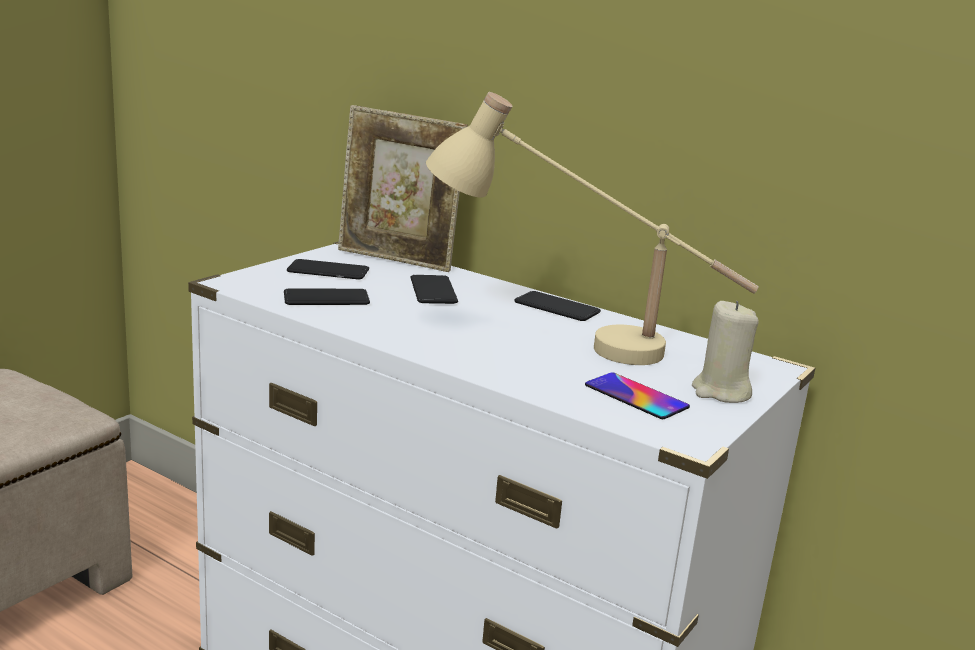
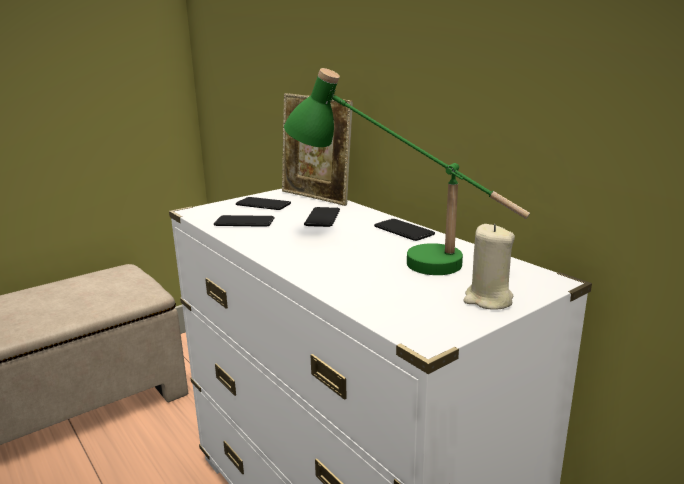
camera: 20 degrees right, 0 degrees up
beige table lamp [426,92,759,365] -> green table lamp [284,68,530,275]
phone [585,372,690,419] -> none

